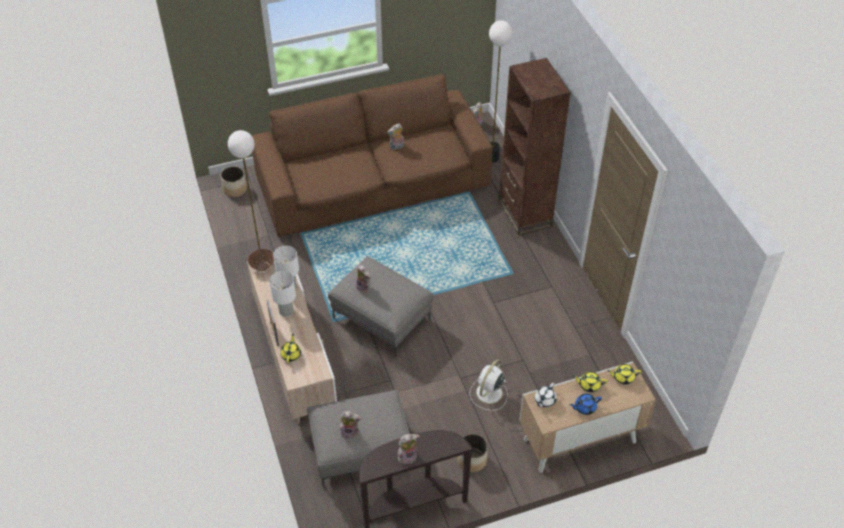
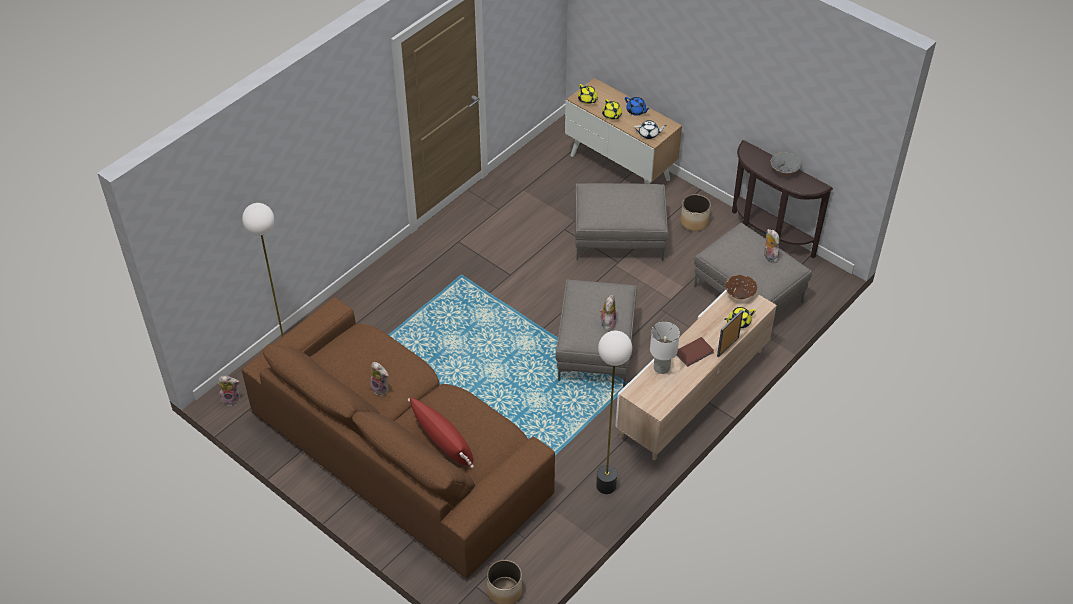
camera: 120 degrees left, 0 degrees up
brown bowl [248,249,274,271] -> brown bowl moved to [725,275,757,299]
white table lamp [269,271,296,317] -> brown book [677,337,714,367]
plush toy [398,434,420,464] -> grey bowl [771,152,802,175]
white fan [469,359,507,411] -> grey ottoman [575,183,668,261]
brown bookcase [499,58,571,235] -> none
none -> red pillow [408,398,474,468]

